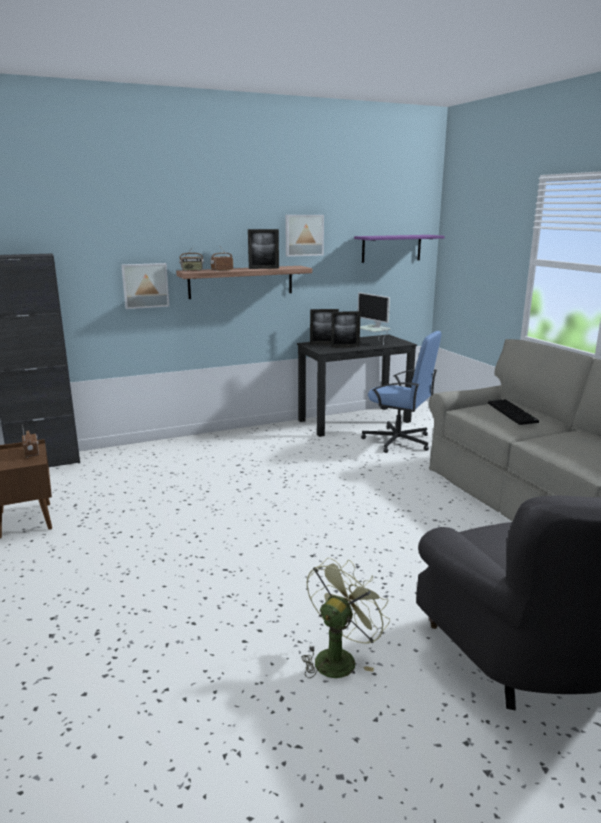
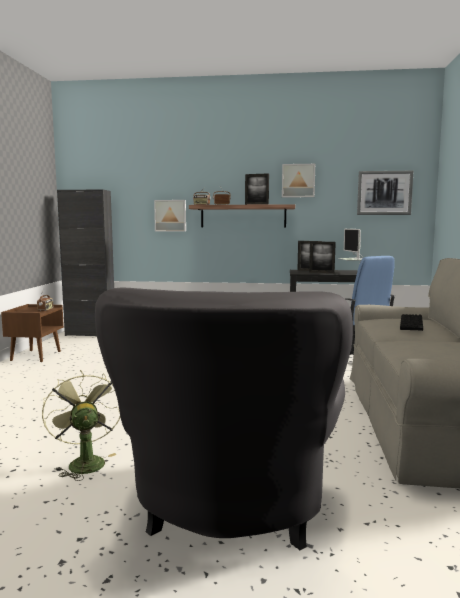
camera: 30 degrees right, 10 degrees down
green fan [301,558,390,678] -> green fan turned 90 degrees counterclockwise [42,370,120,481]
purple shelf [354,235,445,263] -> picture [357,171,413,215]

